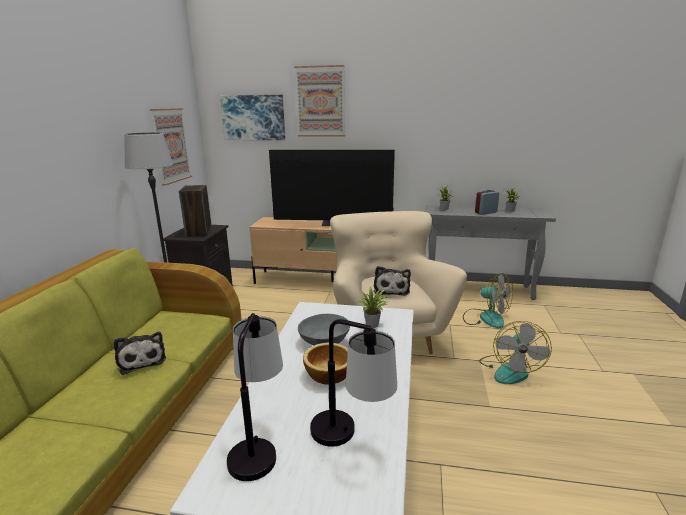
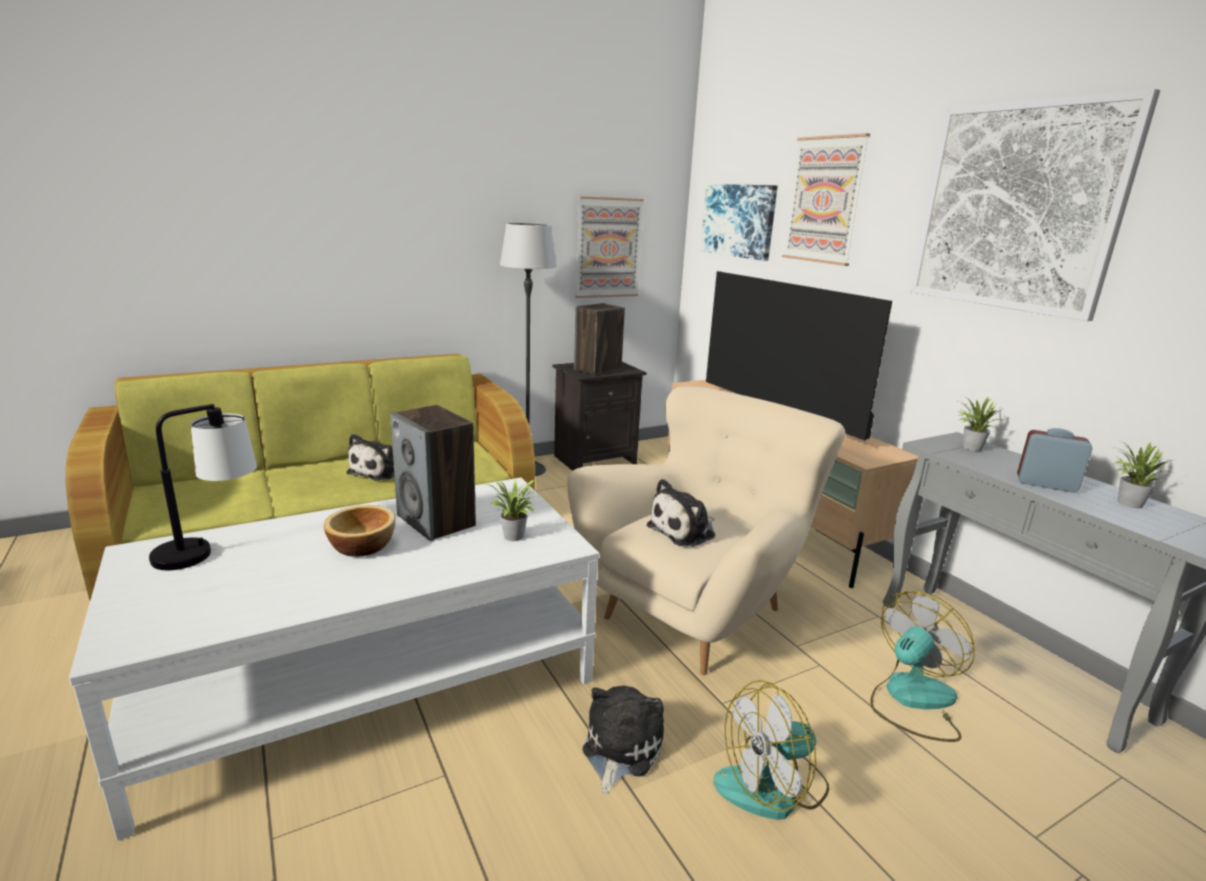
camera: 50 degrees right, 0 degrees up
grey bowl [298,314,350,345] -> speaker [390,405,476,541]
table lamp [310,319,397,447] -> none
fan [463,273,513,328] -> fan turned 135 degrees counterclockwise [870,591,975,742]
none -> plush toy [583,686,664,794]
none -> picture [910,89,1160,321]

